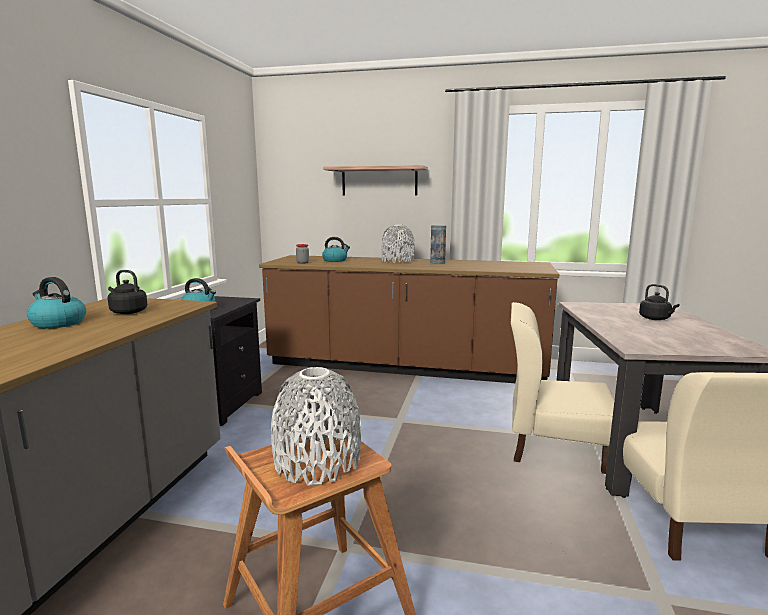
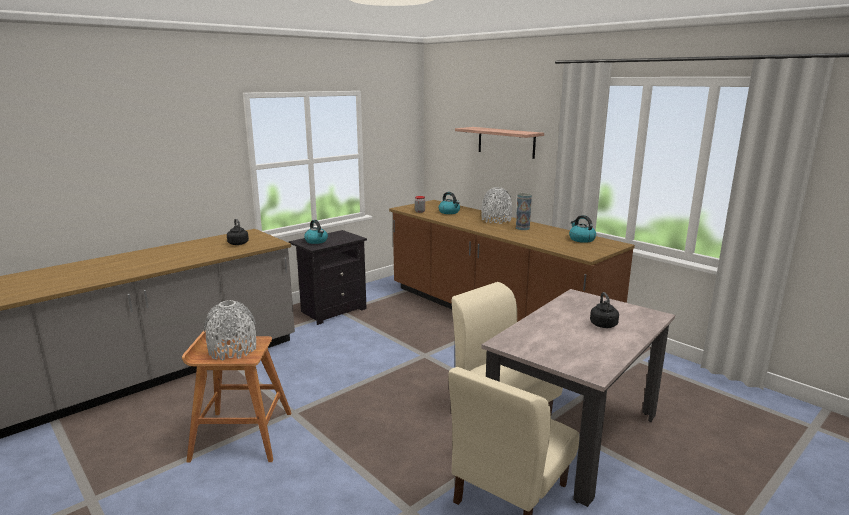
camera: 35 degrees right, 5 degrees up
kettle [27,277,86,328] -> kettle moved to [569,215,596,243]

